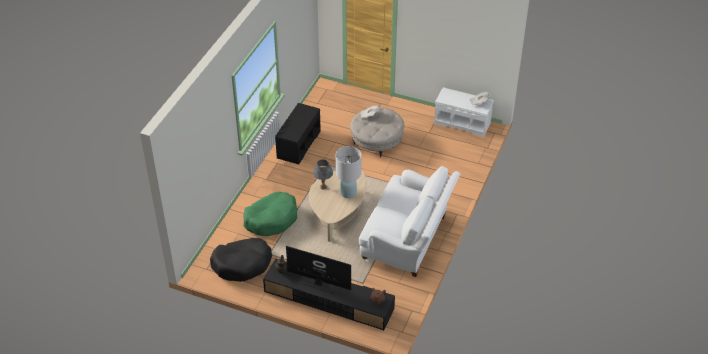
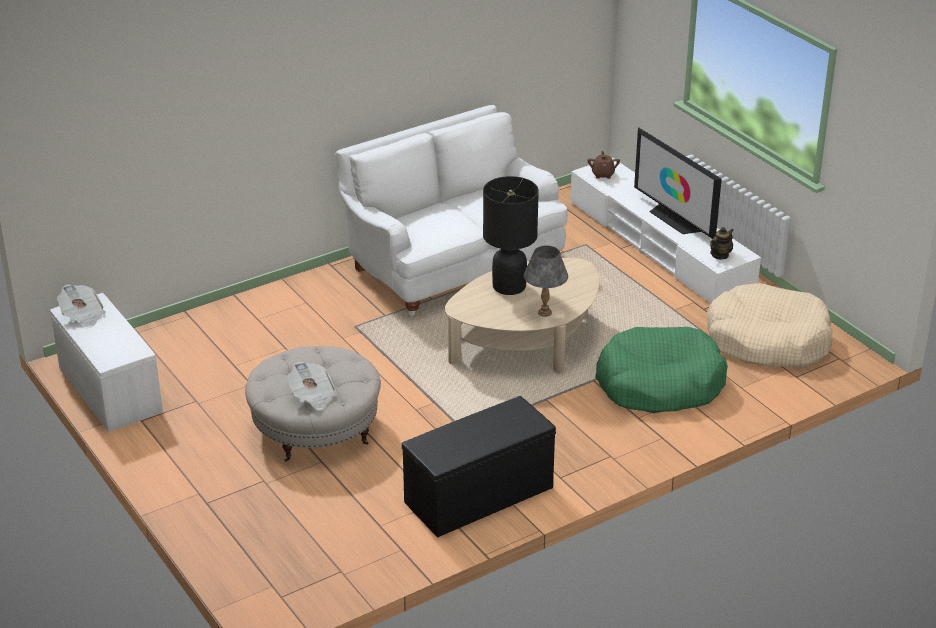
camera: 145 degrees left, 10 degrees down
black dog bed [210,238,272,282] -> beige dog bed [707,283,832,367]
black tv stand [263,259,395,331] -> white tv stand [570,158,761,303]
white table lamp [336,146,361,198] -> black table lamp [483,176,539,295]

